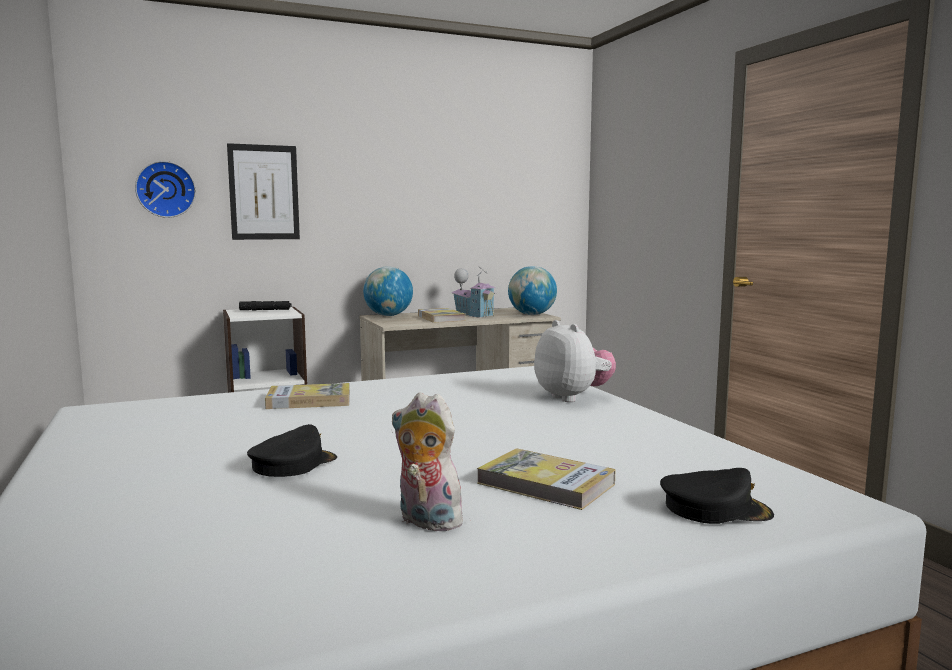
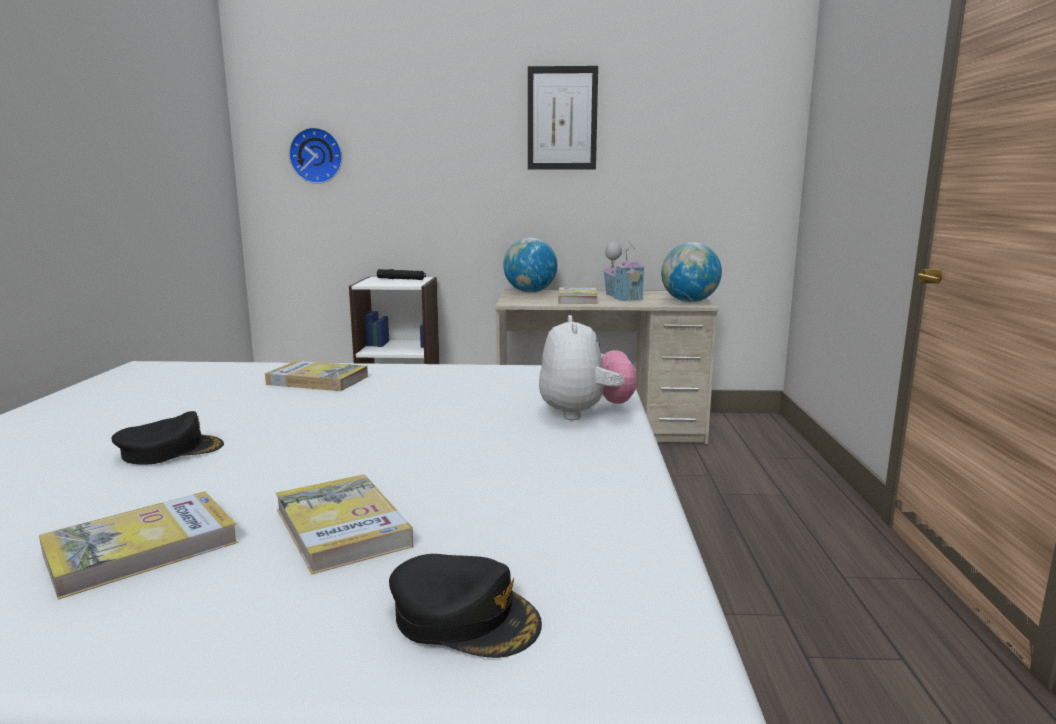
camera: 25 degrees right, 5 degrees up
picture [227,143,300,240] -> picture moved to [528,66,598,170]
plush toy [392,392,468,531] -> book [39,491,238,600]

